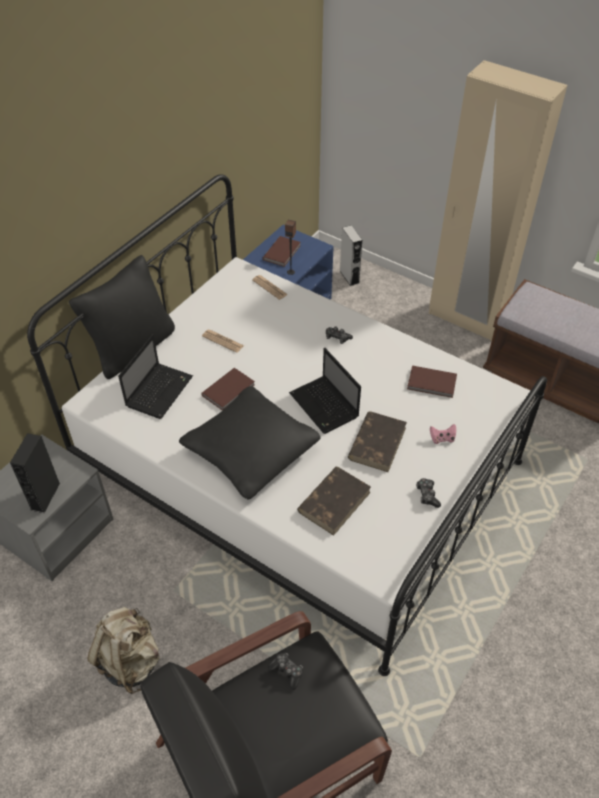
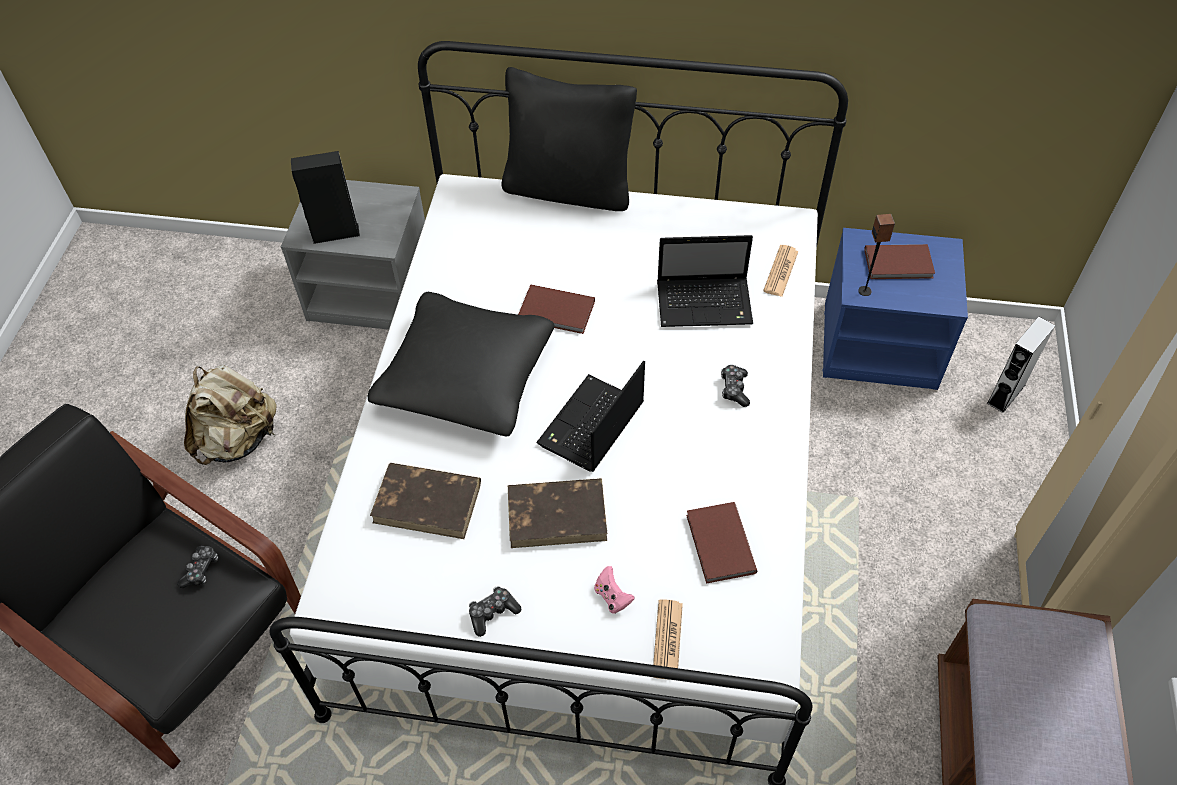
camera: 65 degrees right, 5 degrees up
laptop [118,335,193,419] -> laptop moved to [657,235,753,327]
newspaper [202,329,244,353] -> newspaper moved to [653,599,683,680]

